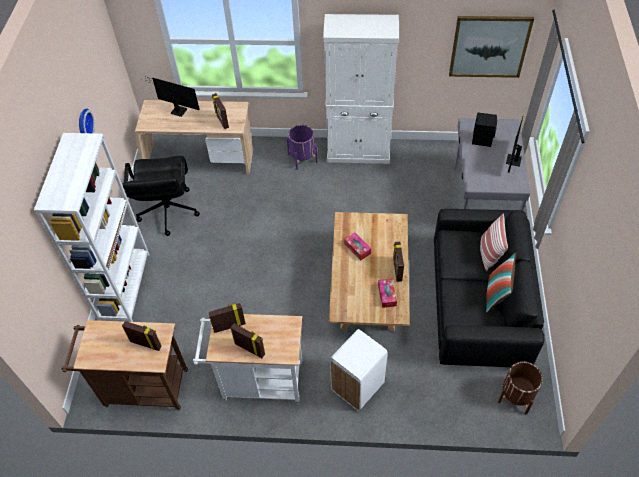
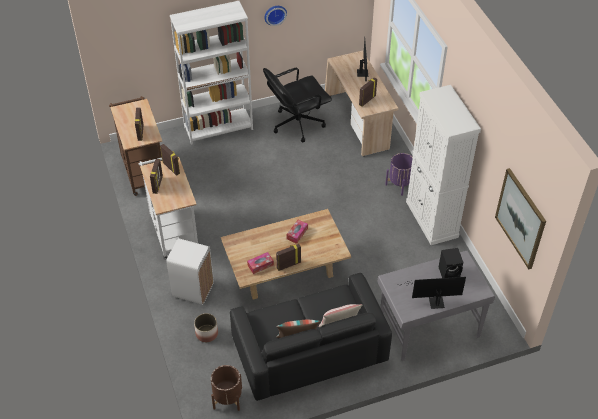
camera: 65 degrees right, 5 degrees down
none -> planter [194,313,218,342]

